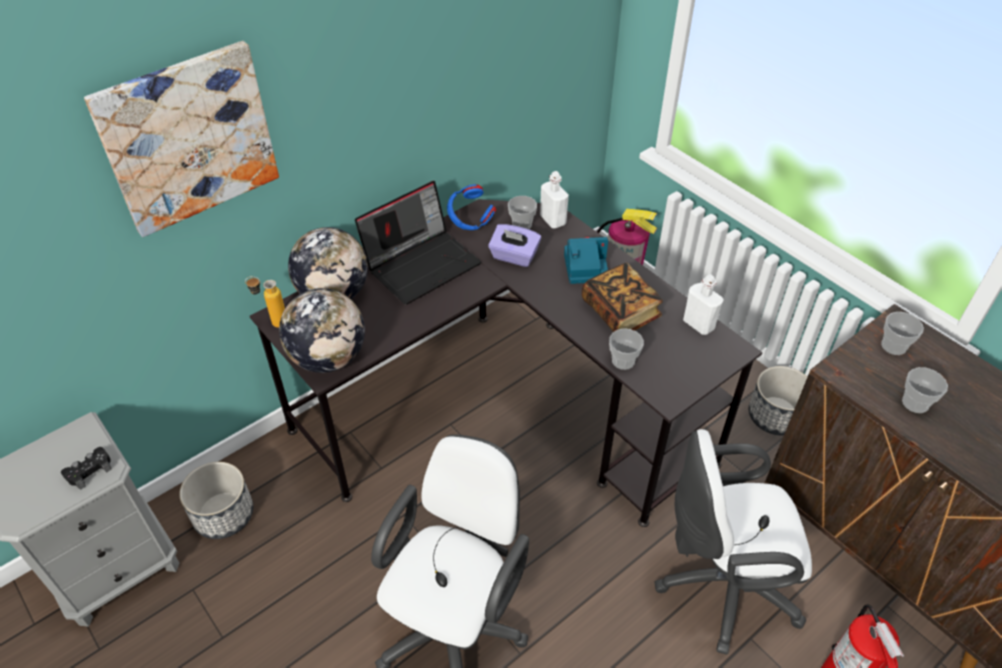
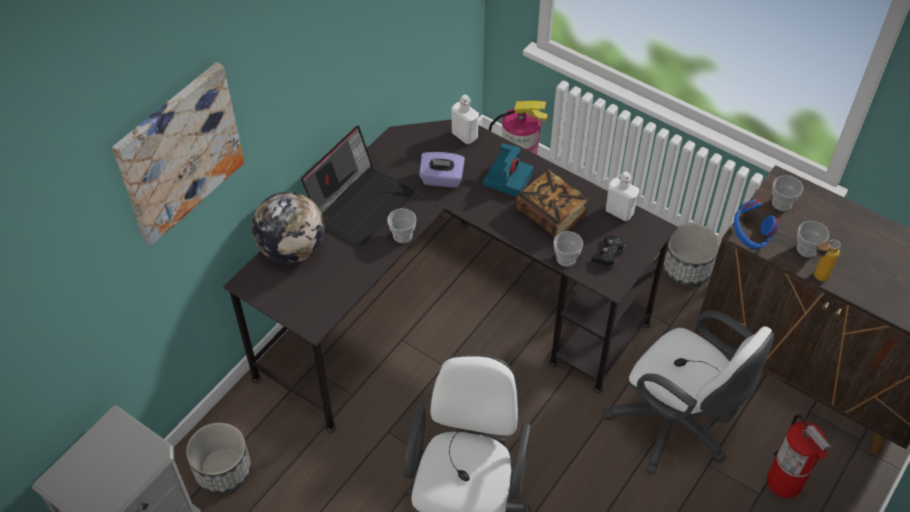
camera: 15 degrees left, 5 degrees up
black game controller [61,447,112,490] -> black game controller moved to [592,235,626,268]
bottle [245,276,285,328] -> bottle moved to [814,240,841,281]
globe [279,288,365,373] -> none
blue headphones [447,184,496,230] -> blue headphones moved to [734,198,779,249]
cup [508,196,537,229] -> cup moved to [387,208,417,243]
camera [564,237,608,284] -> camera turned 135 degrees clockwise [483,143,533,197]
white office chair [655,429,812,654] -> white office chair turned 120 degrees counterclockwise [603,310,774,474]

